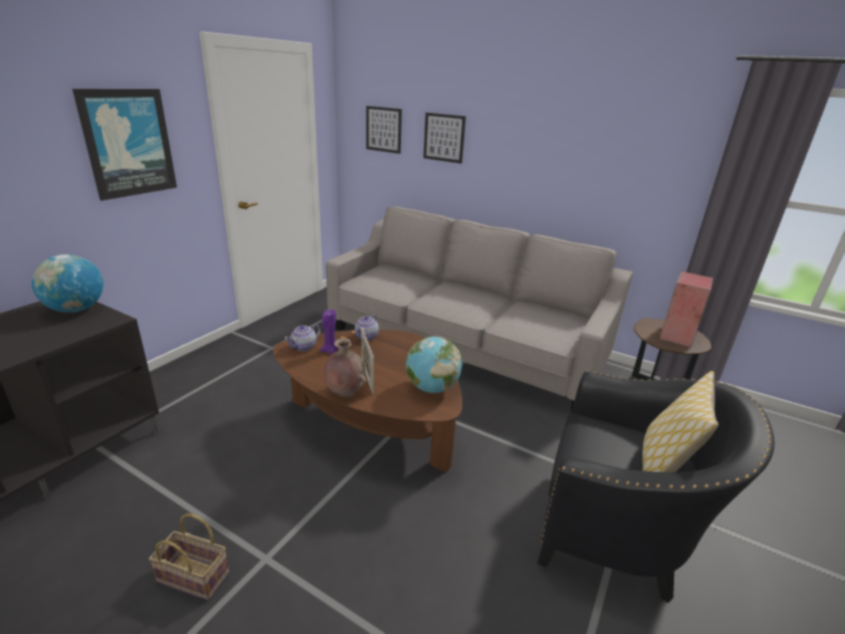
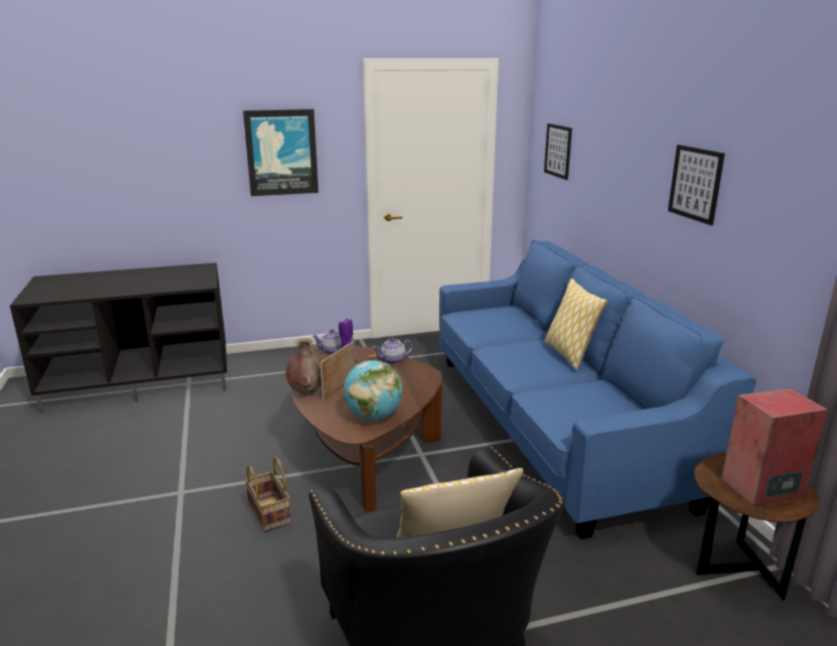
camera: 45 degrees right, 5 degrees down
globe [32,254,103,313] -> none
basket [149,513,229,601] -> basket moved to [245,457,291,532]
grey sofa [326,207,633,412] -> blue sofa [439,240,756,539]
picture [423,113,466,164] -> picture moved to [668,145,725,225]
none -> pillow [545,278,607,370]

